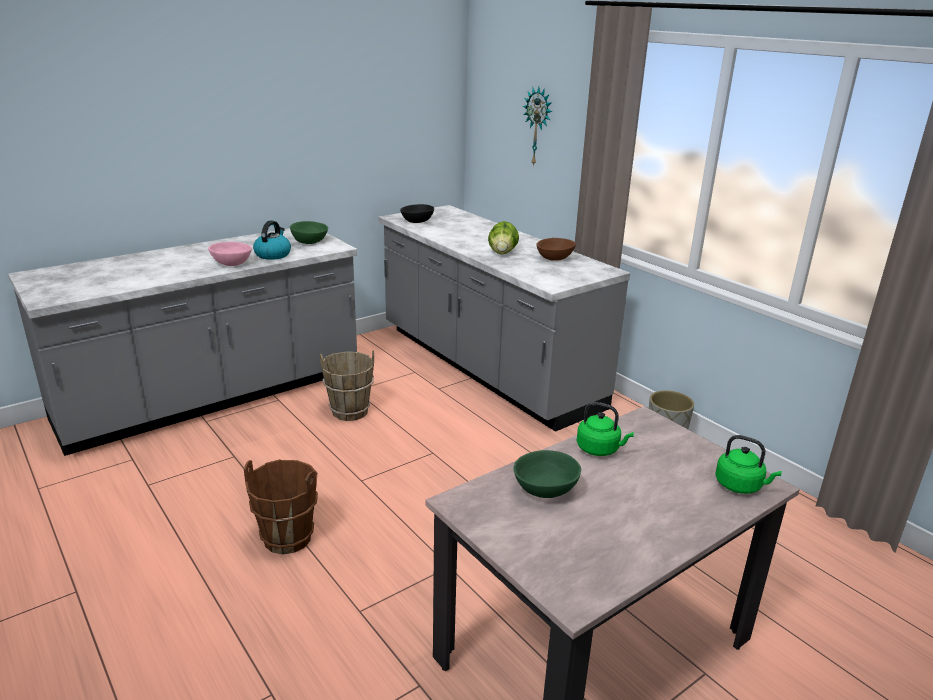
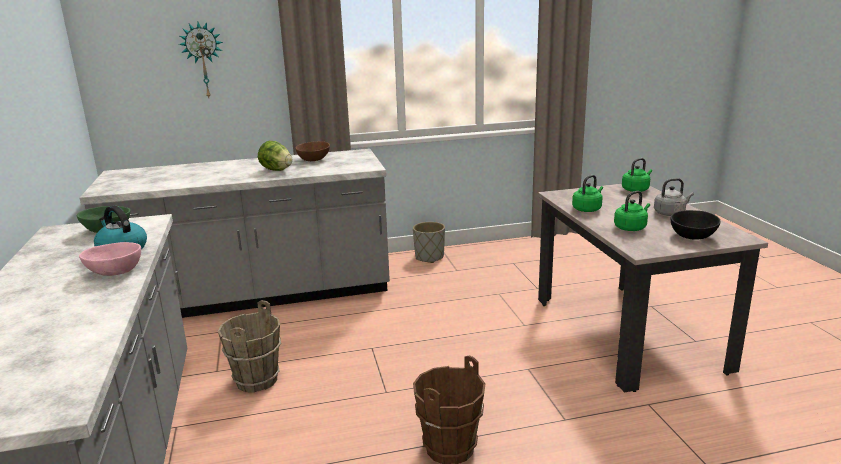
camera: 65 degrees left, 5 degrees down
black bowl [400,204,434,223] -> black bowl moved to [671,210,721,240]
green bowl [513,450,581,498] -> green kettle [614,191,650,231]
none -> grey kettle [654,178,694,216]

